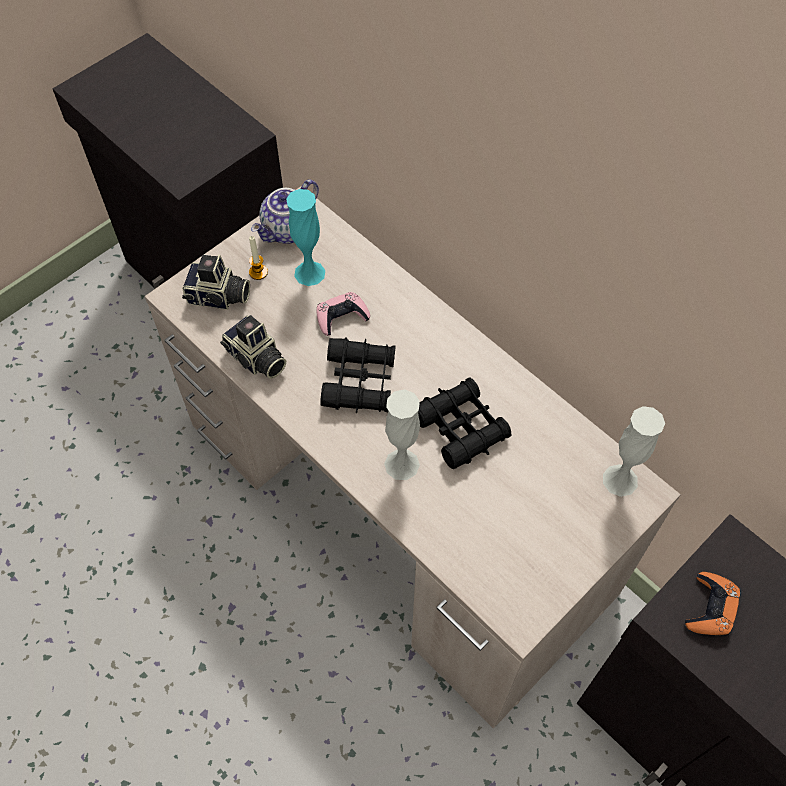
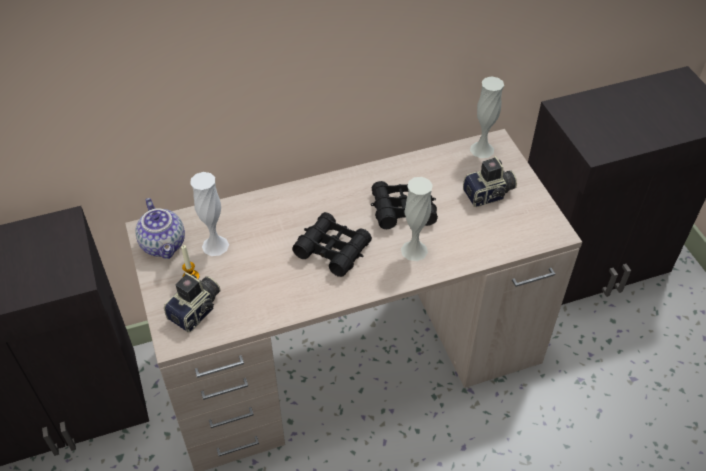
camera: 65 degrees left, 10 degrees down
camera [220,315,286,379] -> camera moved to [463,156,517,207]
turquoise vase [286,189,325,286] -> white vase [190,172,229,256]
pink game controller [317,292,370,336] -> none
orange game controller [685,572,741,636] -> none

